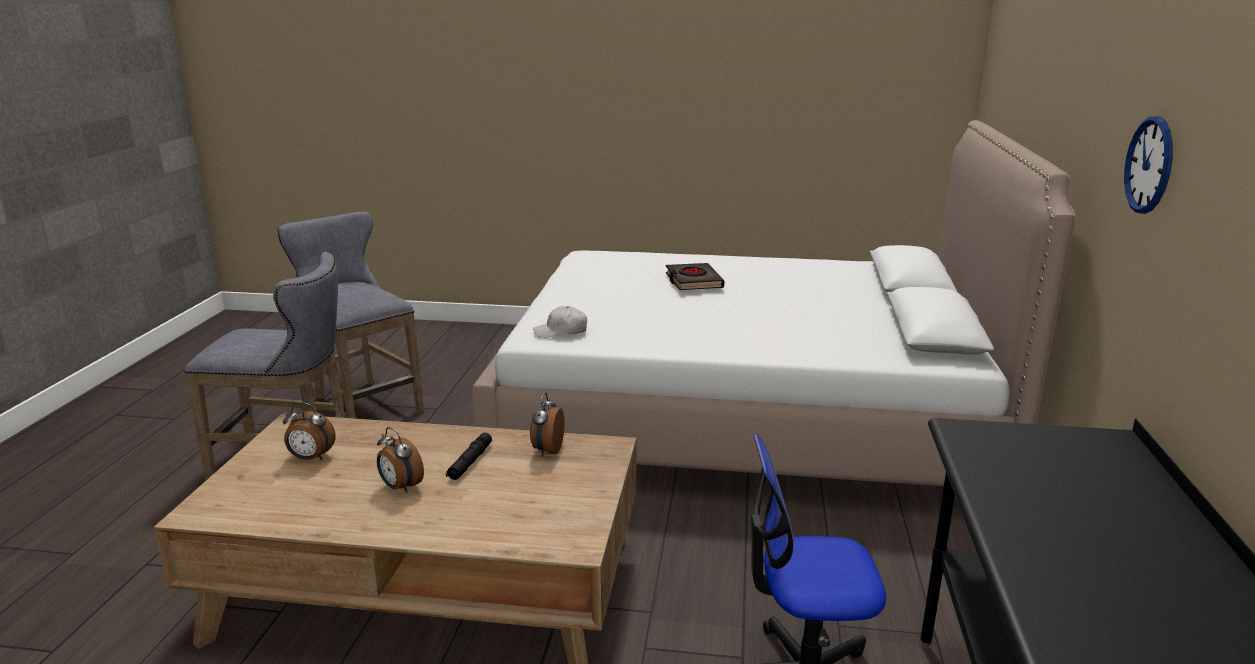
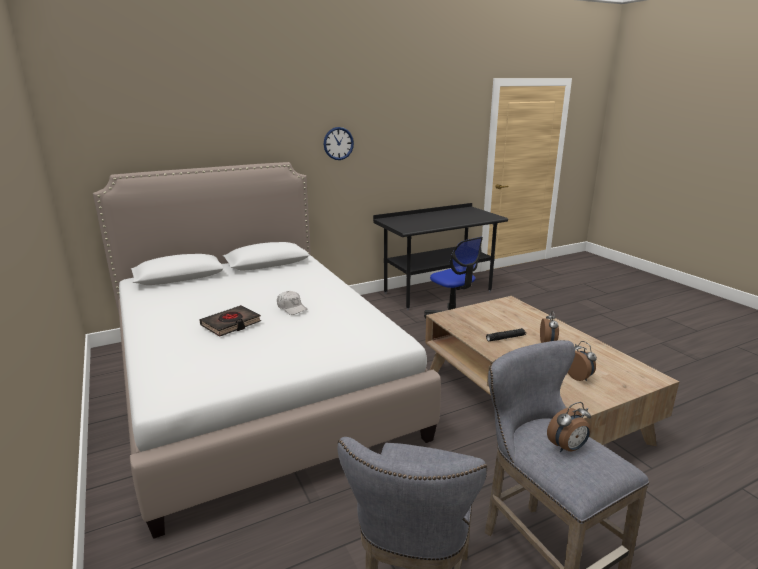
camera: 125 degrees left, 0 degrees up
alarm clock [530,392,565,456] -> alarm clock moved to [547,402,591,452]
white cap [533,306,587,338] -> white cap moved to [277,291,308,315]

